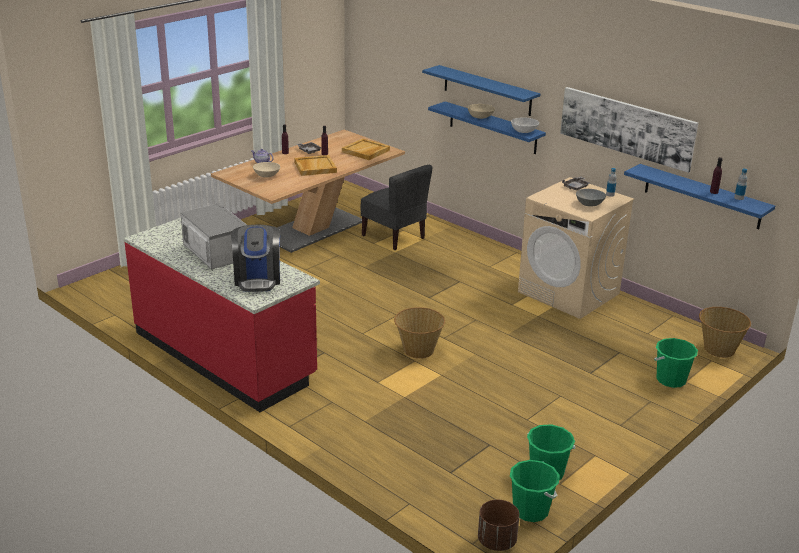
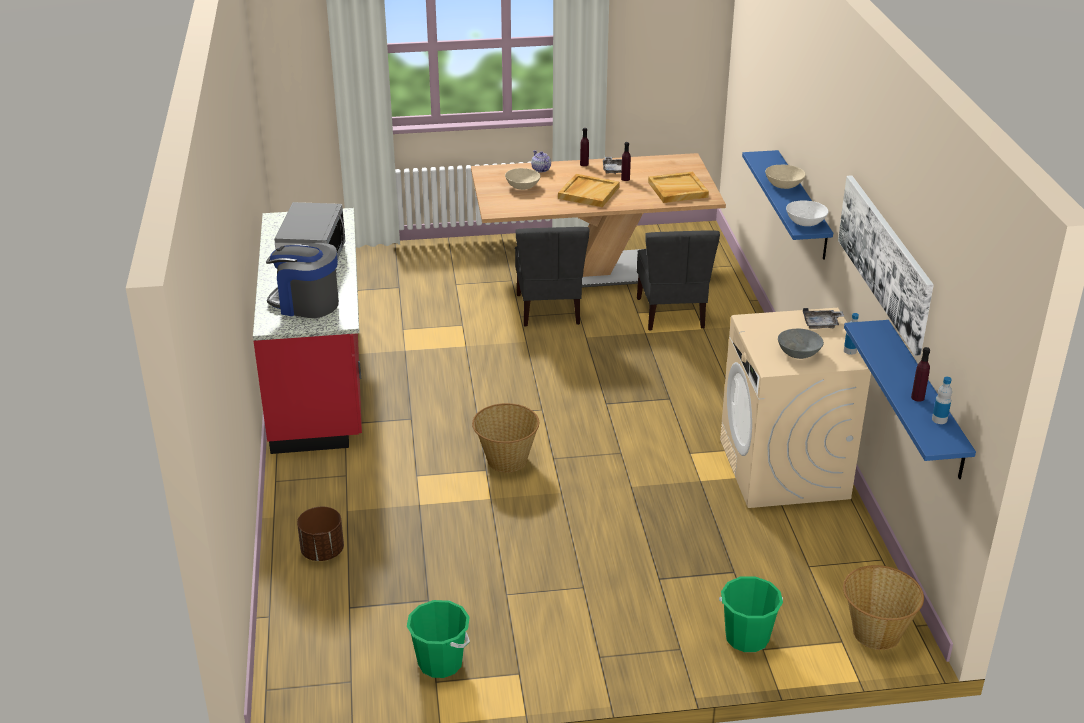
camera: 40 degrees right, 5 degrees up
coffee machine [231,224,280,292] -> coffee machine turned 75 degrees clockwise [266,243,339,318]
blue shelf [422,65,541,116] -> none
brown planter [478,500,520,551] -> brown planter moved to [297,507,344,561]
green bucket [510,460,560,522] -> none
none -> grey chair [515,227,589,327]

